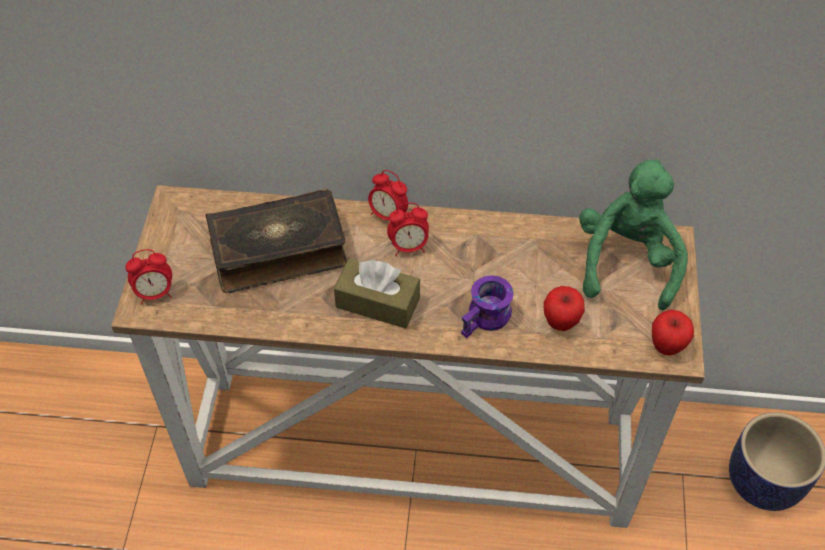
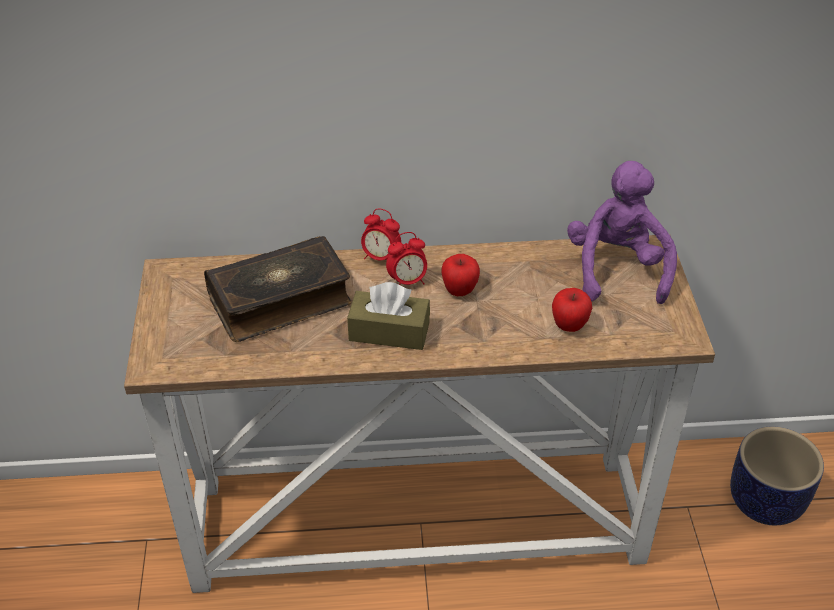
camera: 10 degrees left, 10 degrees down
alarm clock [125,249,172,304] -> none
purple mug [461,275,514,338] -> none
green plush toy [579,159,688,311] -> purple plush toy [567,161,677,304]
apple [652,310,694,356] -> apple moved to [442,254,480,296]

